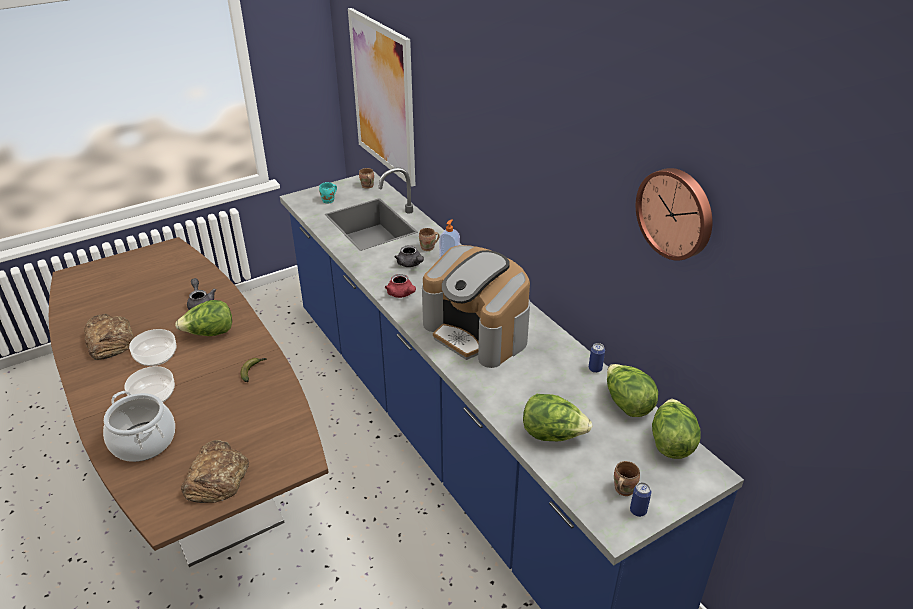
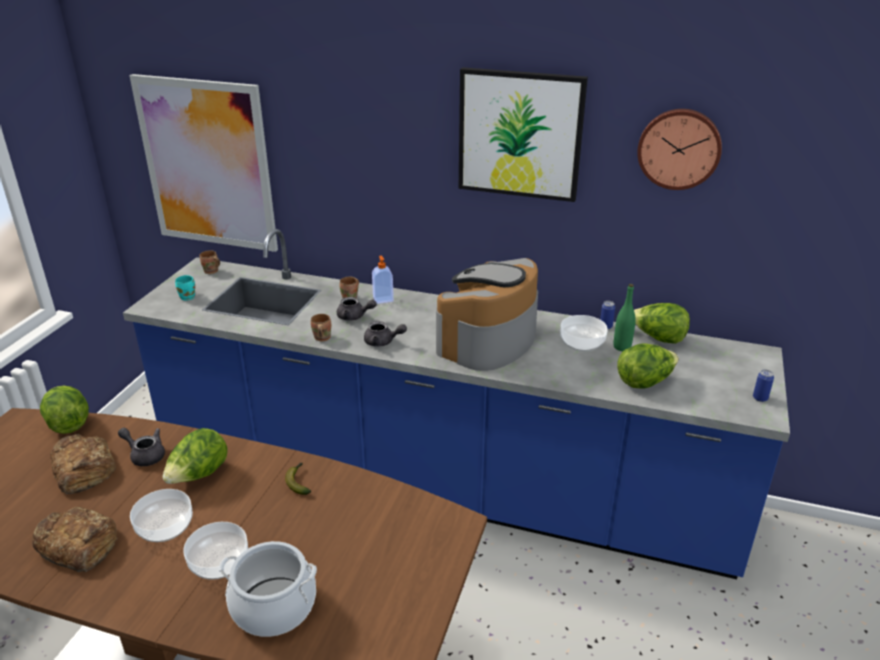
camera: 40 degrees left, 5 degrees down
bread [181,440,249,503] -> bread moved to [50,434,116,494]
red teapot [385,274,416,298] -> grey teapot [364,321,407,347]
coffee machine [422,245,530,368] -> coffee machine turned 120 degrees clockwise [436,258,538,371]
brown mug [614,461,640,496] -> brown mug moved to [311,314,331,341]
lettuce [652,399,701,459] -> lettuce moved to [40,386,89,434]
none -> picture [459,67,588,202]
none -> bowl [560,315,608,352]
none -> green bottle [614,284,636,351]

